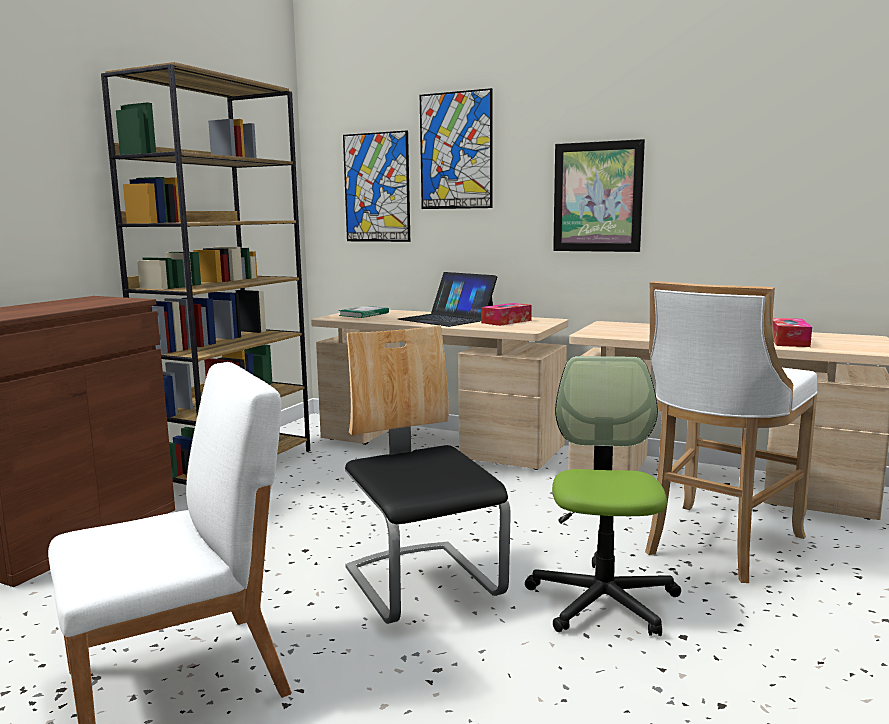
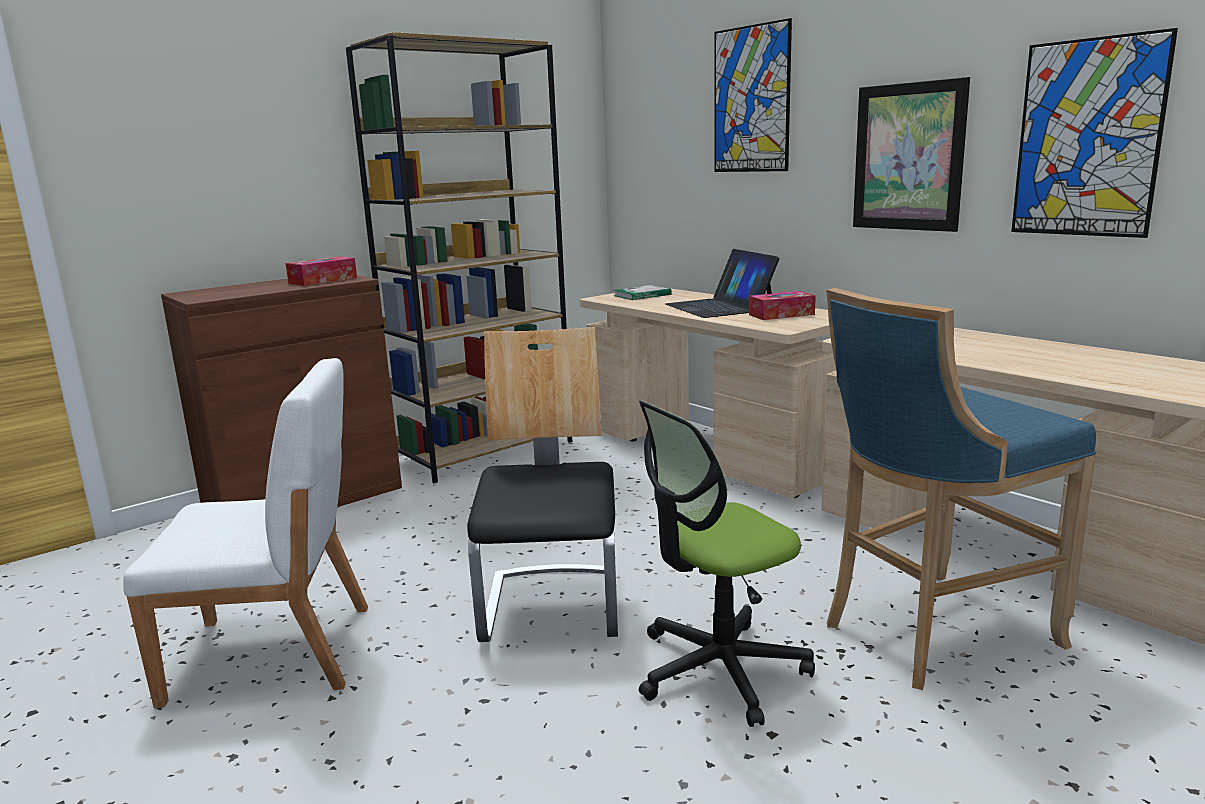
camera: 25 degrees right, 5 degrees up
picture [343,130,410,242] -> picture moved to [1011,28,1178,238]
office chair [525,356,681,636] -> office chair turned 150 degrees counterclockwise [639,401,815,727]
white stool [645,281,818,583] -> blue stool [826,288,1096,690]
tissue box [773,318,812,347] -> tissue box moved to [285,256,357,286]

